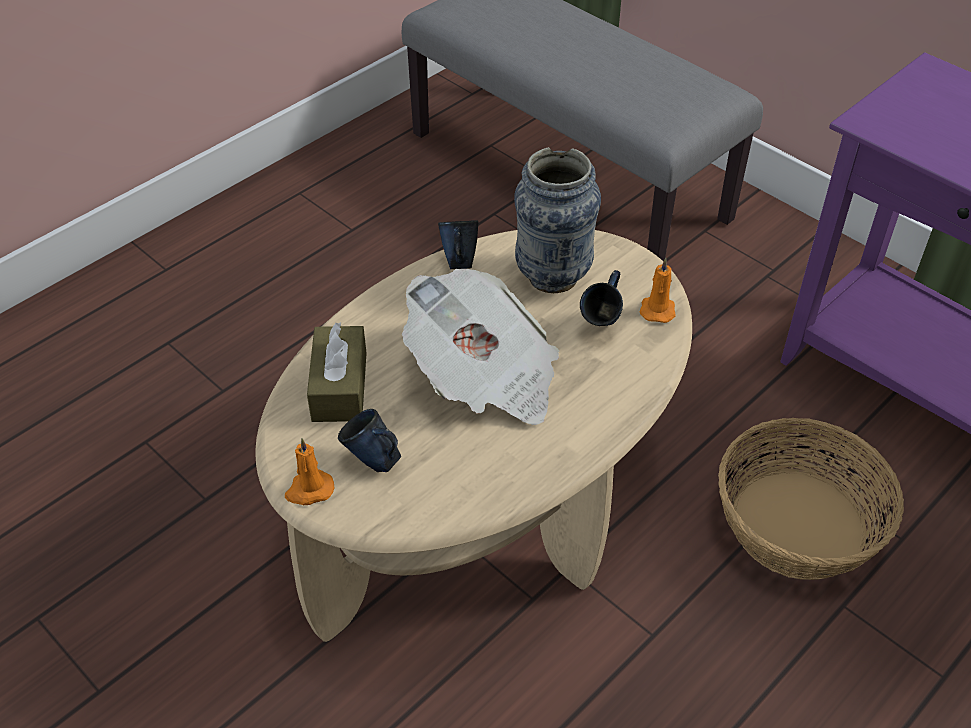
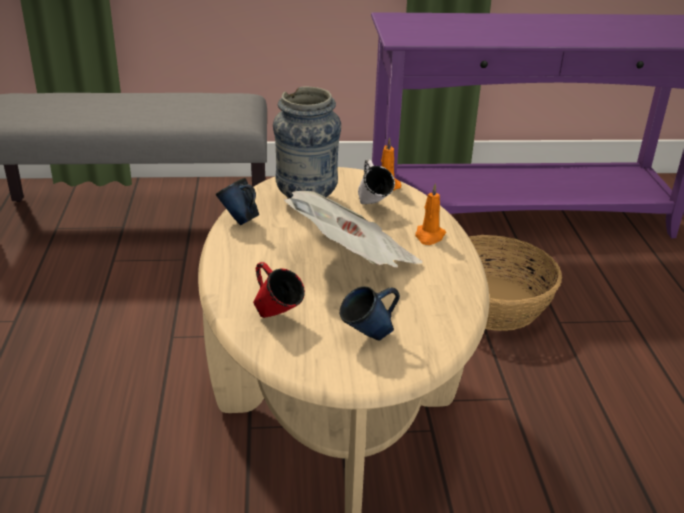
camera: 50 degrees left, 15 degrees down
orange candle [285,438,334,505] -> orange candle moved to [415,184,446,245]
brown tissue box [307,322,366,422] -> red mug [253,262,305,318]
blue mug [580,270,623,326] -> white mug [358,159,395,204]

